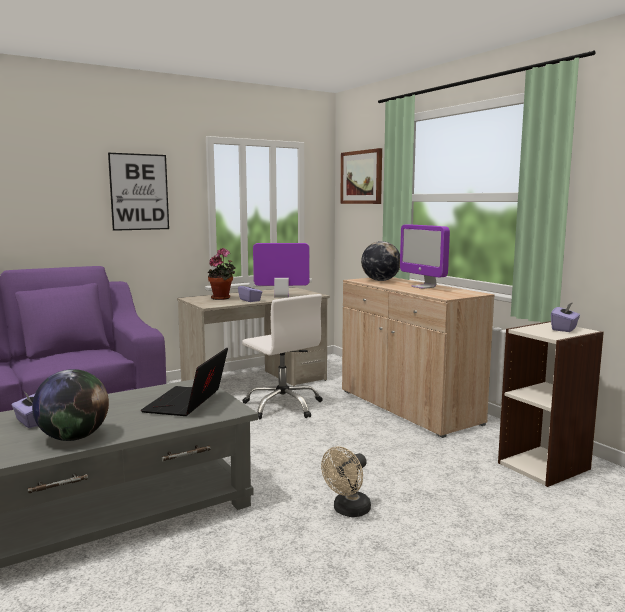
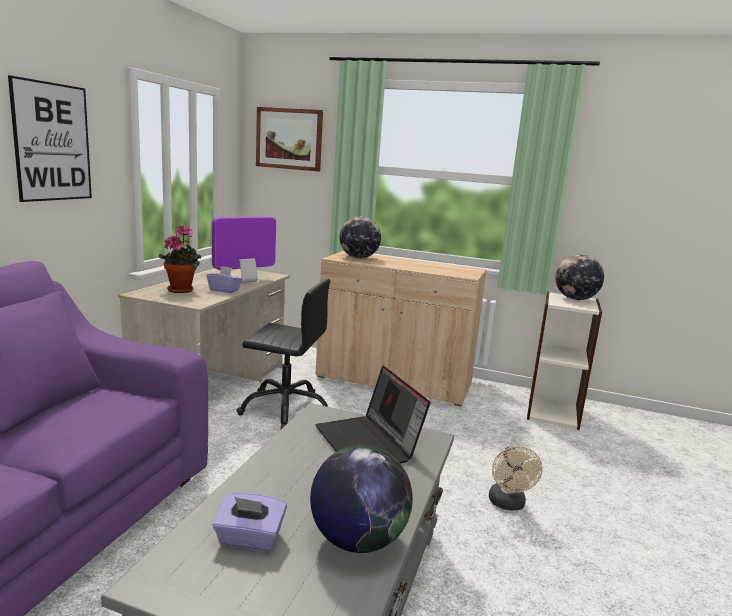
camera: 40 degrees left, 5 degrees up
white office chair [242,294,323,419] -> black office chair [236,279,330,429]
monitor [400,225,450,289] -> none
purple tissue box [551,302,580,332] -> globe [555,254,604,300]

